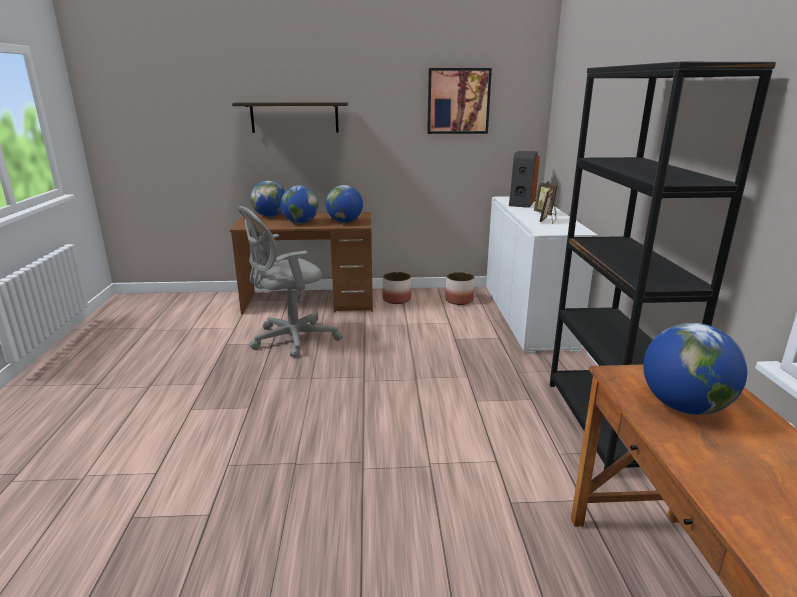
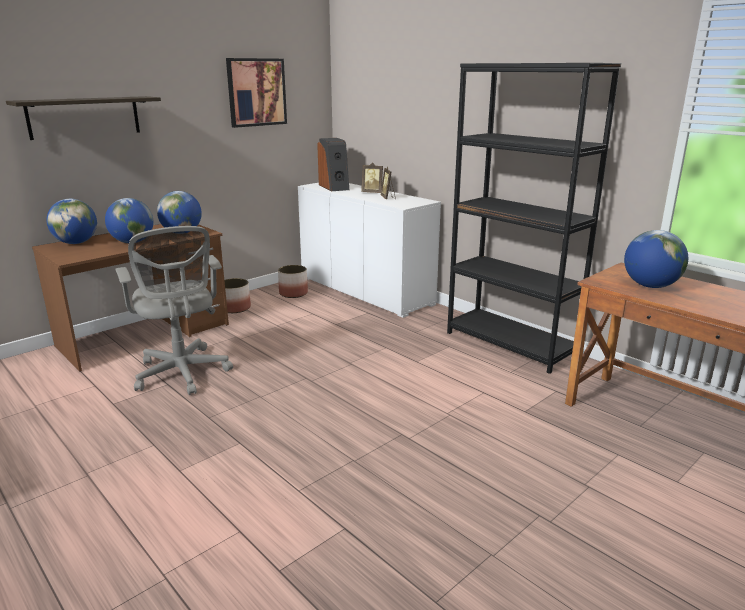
camera: 40 degrees left, 0 degrees up
grey office chair [237,206,343,358] -> grey office chair turned 45 degrees counterclockwise [115,226,233,395]

